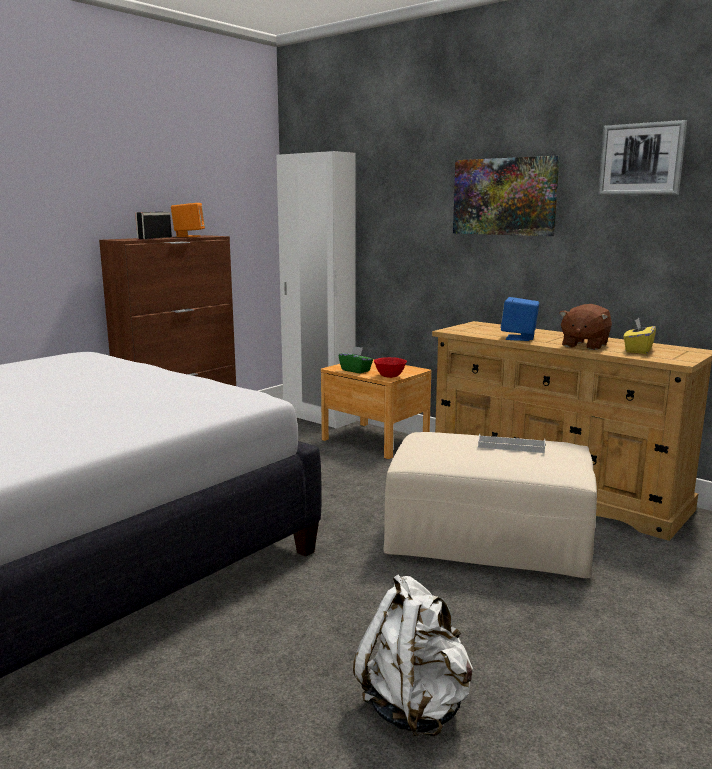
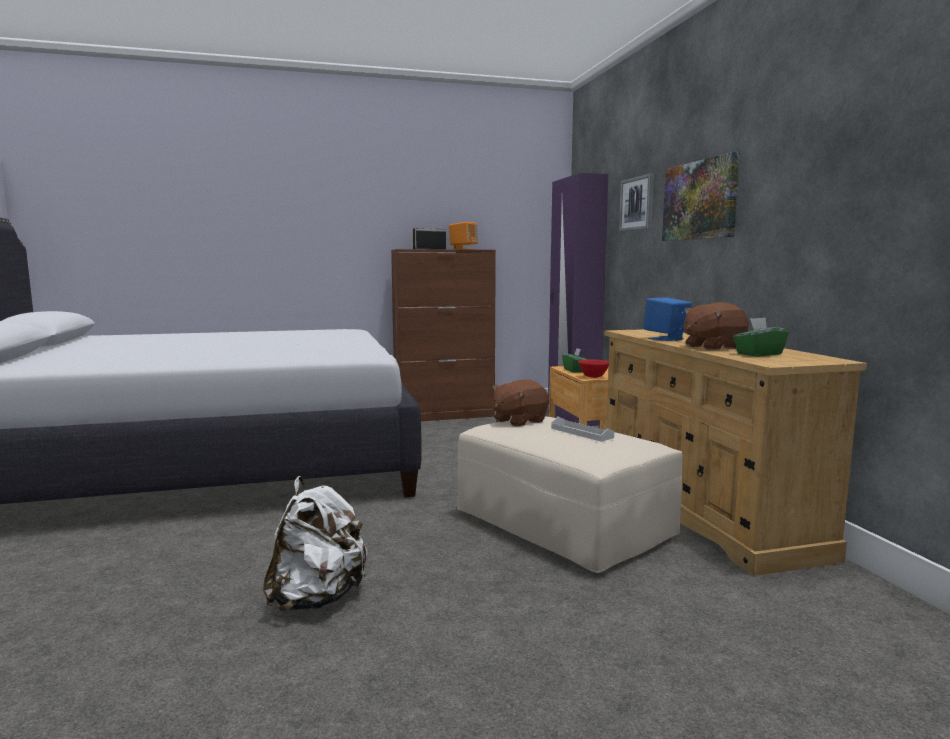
camera: 35 degrees right, 5 degrees down
white wardrobe [276,151,356,429] -> purple wardrobe [548,173,608,426]
picture [598,120,687,196] -> picture moved to [619,173,654,232]
yellow tissue box [623,318,656,354] -> green tissue box [733,317,789,357]
none -> brown plush toy [492,380,549,427]

